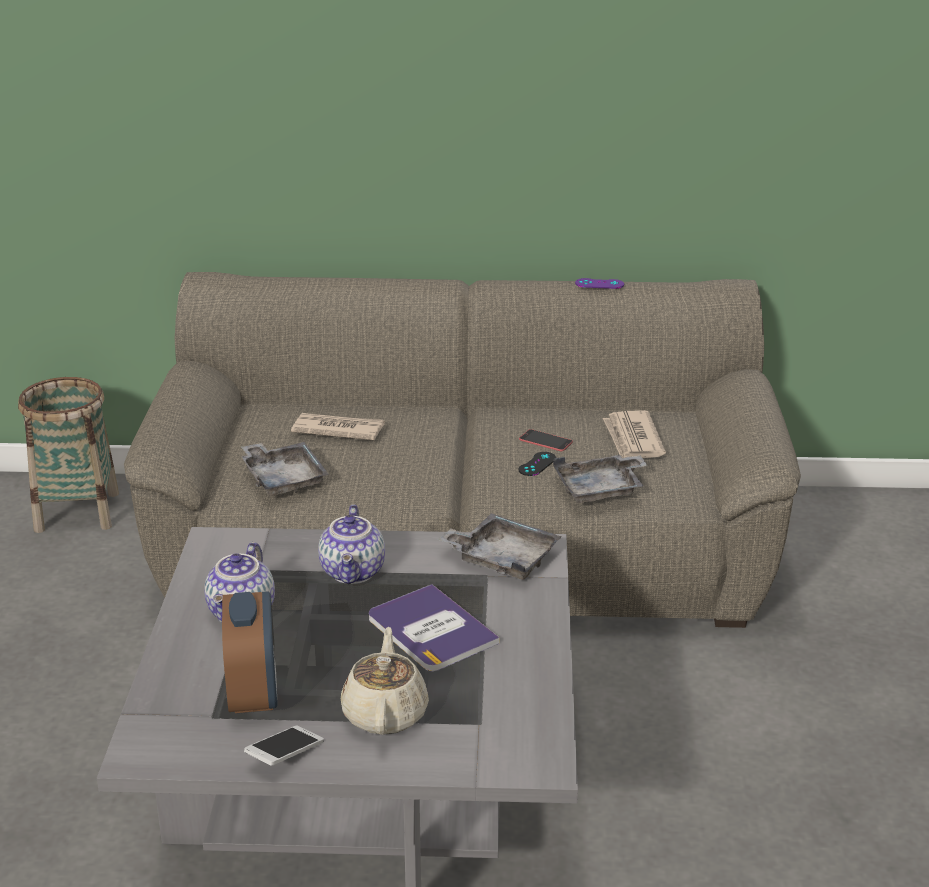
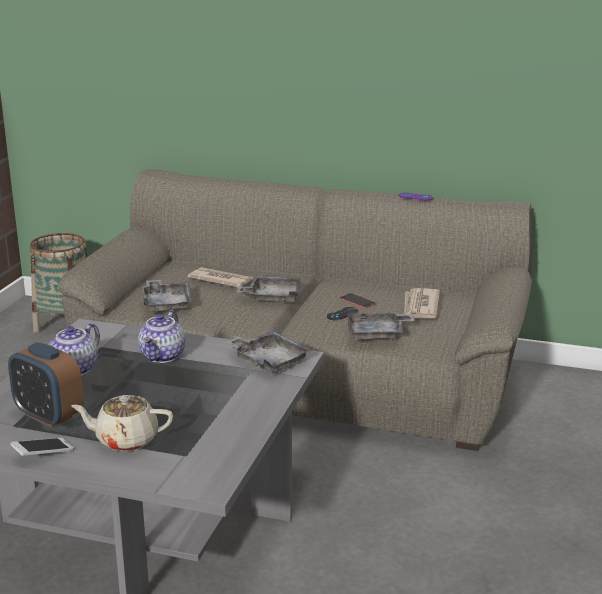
camera: 15 degrees right, 5 degrees down
alarm clock [222,592,278,713] -> alarm clock turned 120 degrees clockwise [8,342,84,428]
beige teapot [341,627,429,735] -> beige teapot turned 105 degrees counterclockwise [71,395,173,451]
book [369,584,500,671] -> none
none -> grey tray [236,276,301,302]

